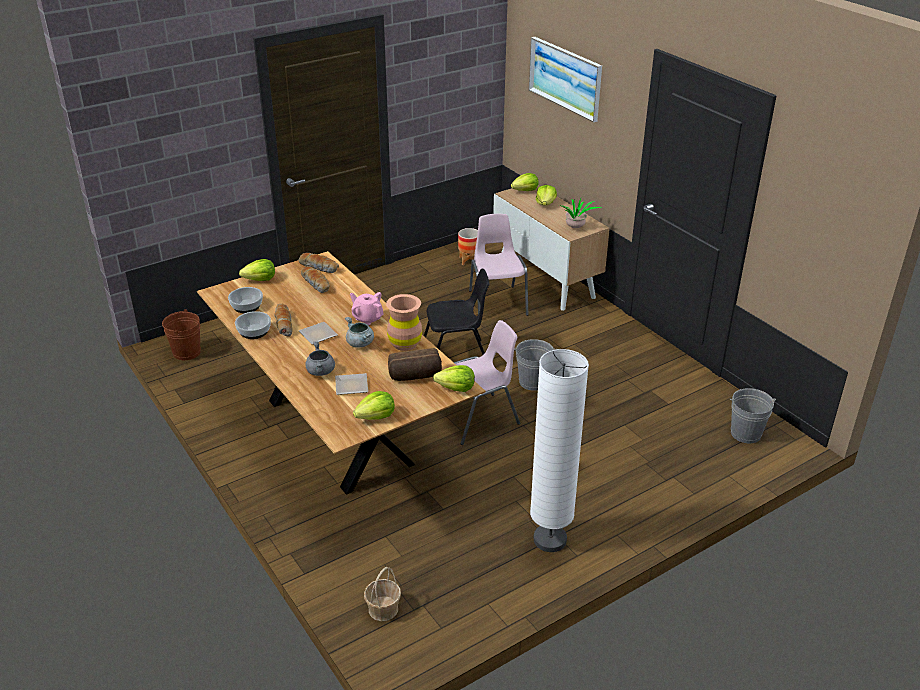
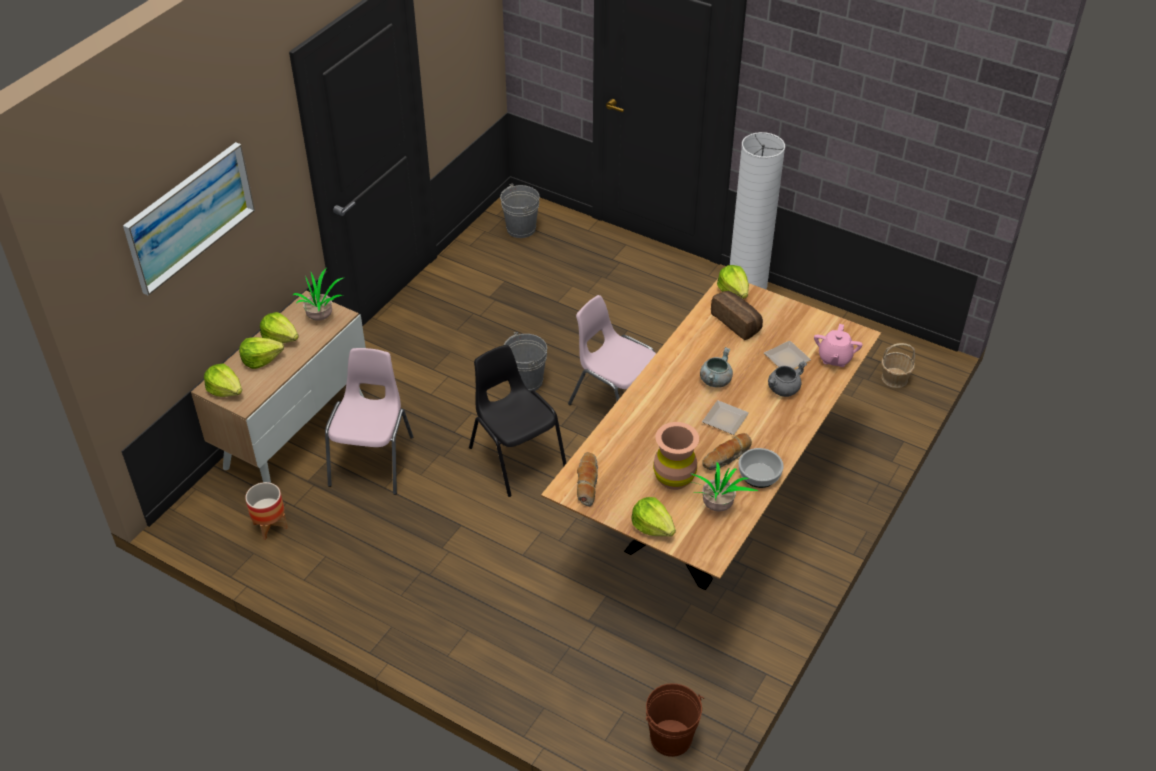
camera: 115 degrees left, 10 degrees up
bowl [228,287,263,313] -> potted plant [691,462,759,511]
bread [301,266,330,293] -> none
pink teapot [350,292,384,325] -> pink teapot moved to [814,324,863,367]
lettuce [353,391,395,420] -> lettuce moved to [260,312,299,343]
brown vase [386,294,422,351] -> brown vase moved to [653,422,699,490]
pink chair [469,214,528,316] -> pink chair turned 135 degrees clockwise [325,348,413,495]

